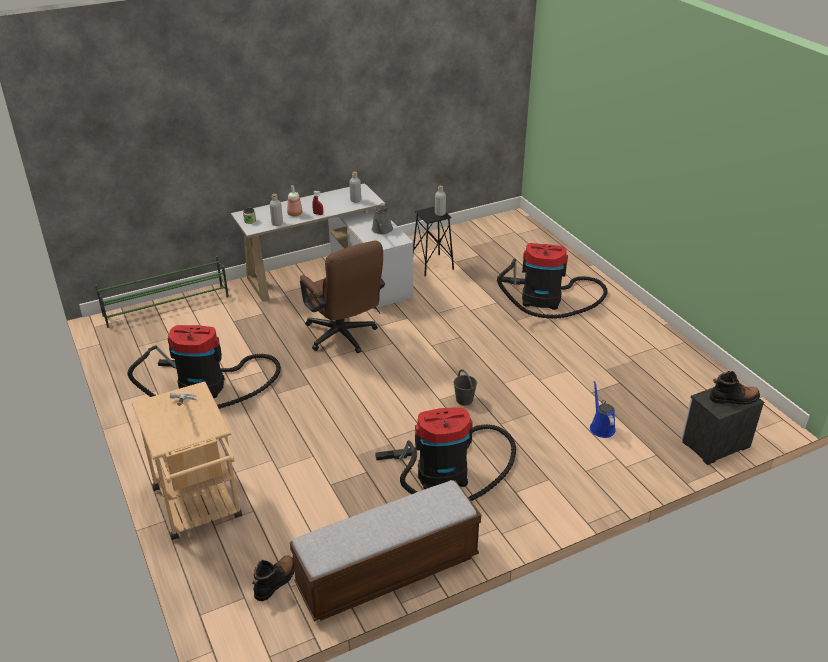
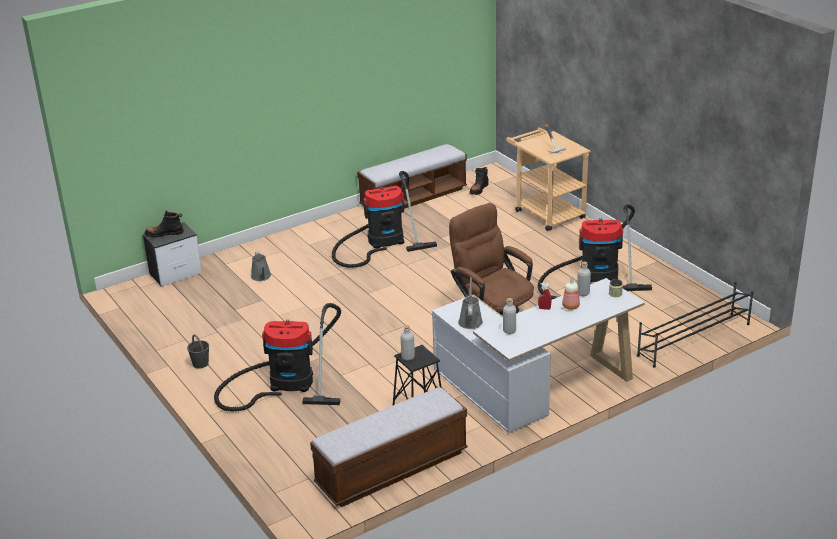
camera: 175 degrees right, 5 degrees down
green shoe rack [95,256,229,328] -> black shoe rack [637,282,753,368]
grey bucket [453,369,477,405] -> grey bucket moved to [187,334,209,368]
blue watering can [590,381,616,438] -> grey watering can [251,251,271,281]
none -> bench [310,387,468,507]

